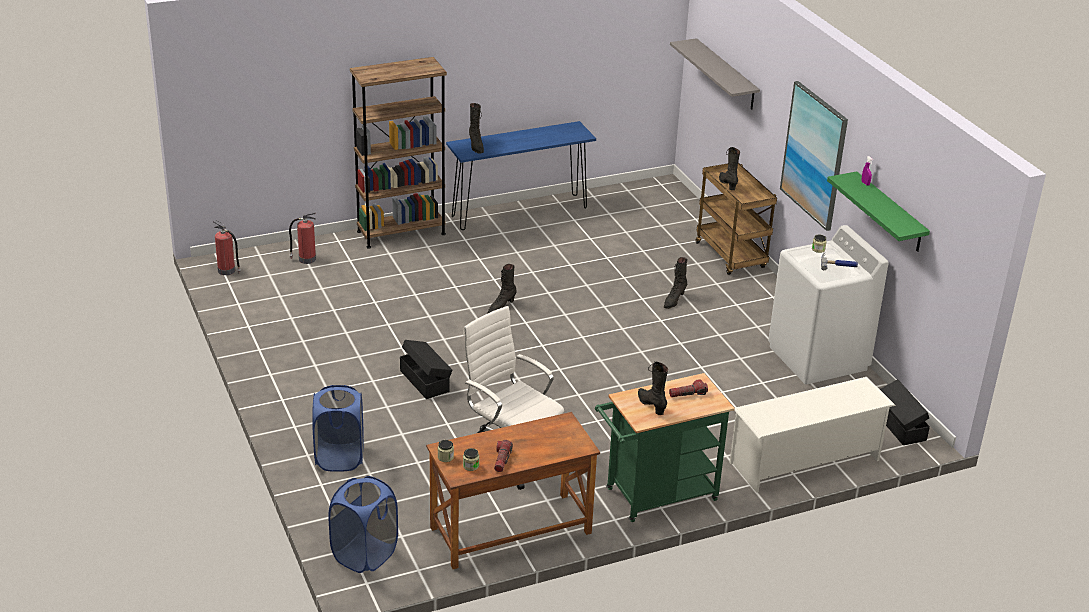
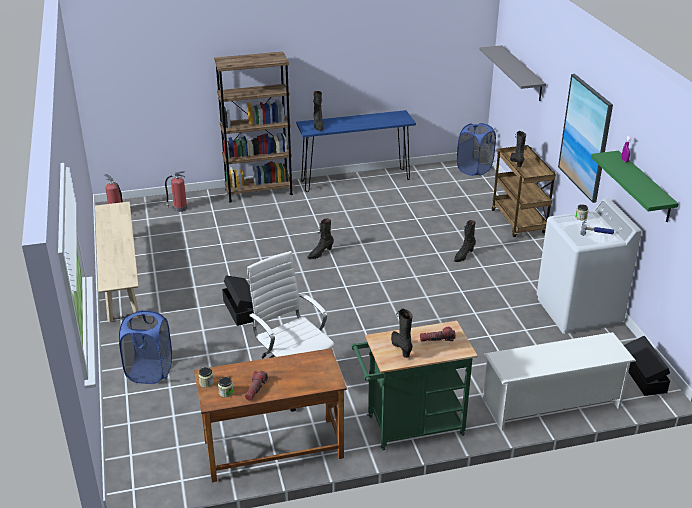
camera: 10 degrees right, 0 degrees up
blue laundry basket [328,476,398,573] -> blue laundry basket moved to [457,123,496,176]
none -> beige bench [95,202,139,322]

